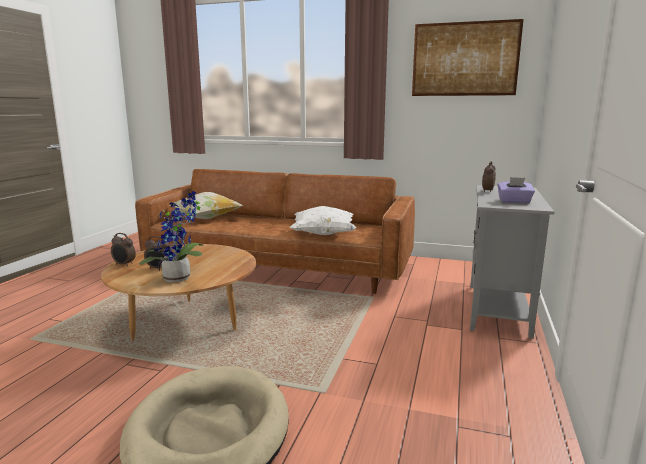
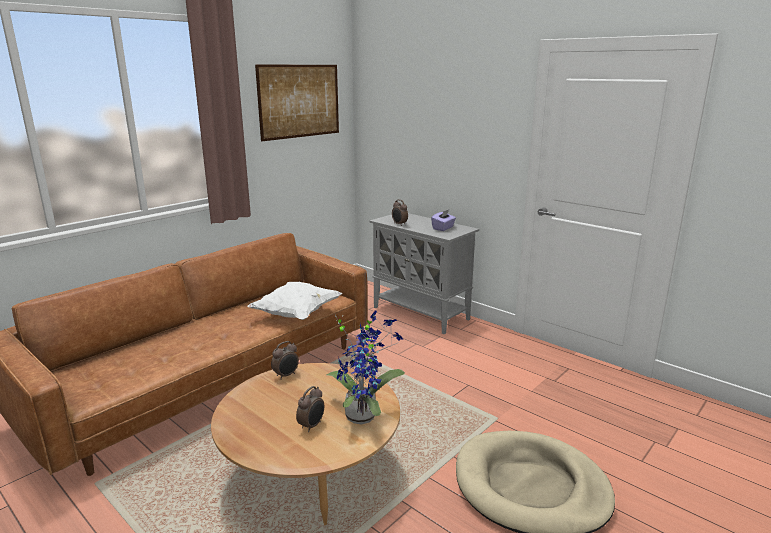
camera: 65 degrees left, 5 degrees up
alarm clock [111,233,136,267] -> alarm clock moved to [271,341,299,380]
pillow [169,192,243,219] -> none

